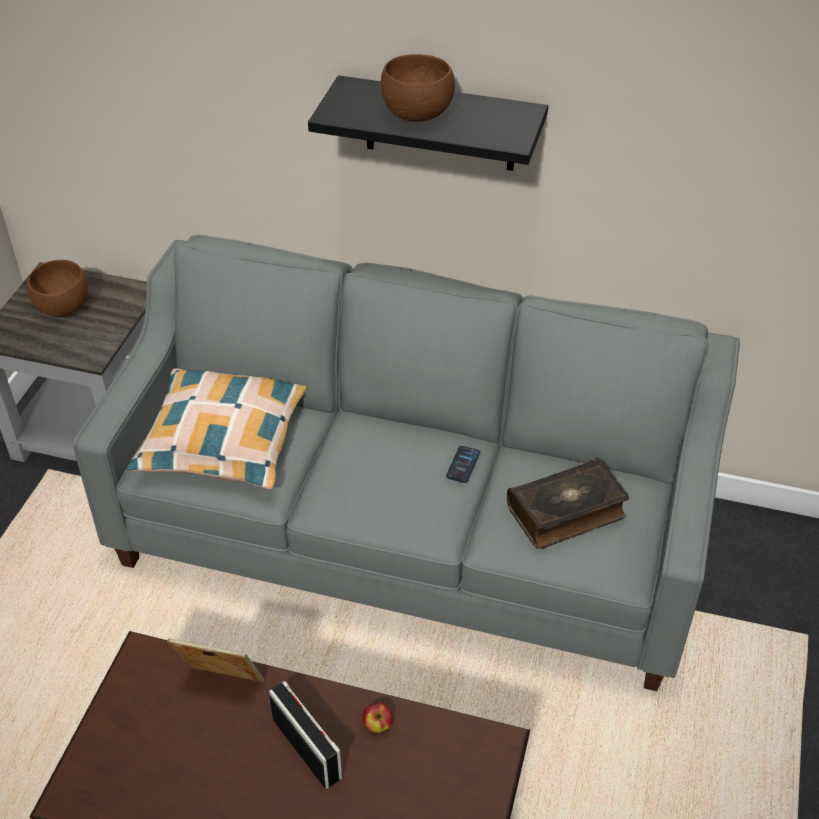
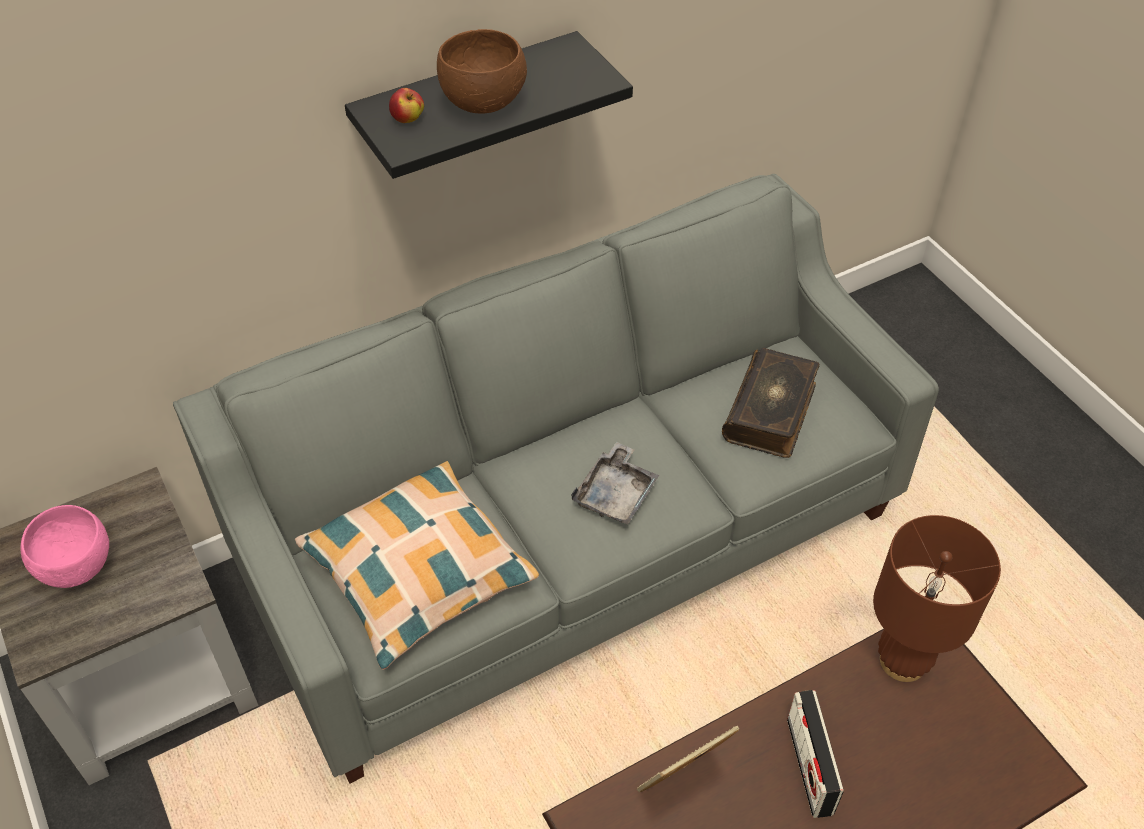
camera: 45 degrees left, 5 degrees up
brown bowl [27,260,88,316] -> pink bowl [20,505,109,588]
radio [269,681,342,789] -> radio turned 105 degrees counterclockwise [787,690,844,818]
apple [362,702,393,733] -> apple moved to [389,88,424,123]
phone [446,446,480,483] -> none
none -> grey tray [571,442,659,525]
none -> brown table lamp [873,515,1001,682]

